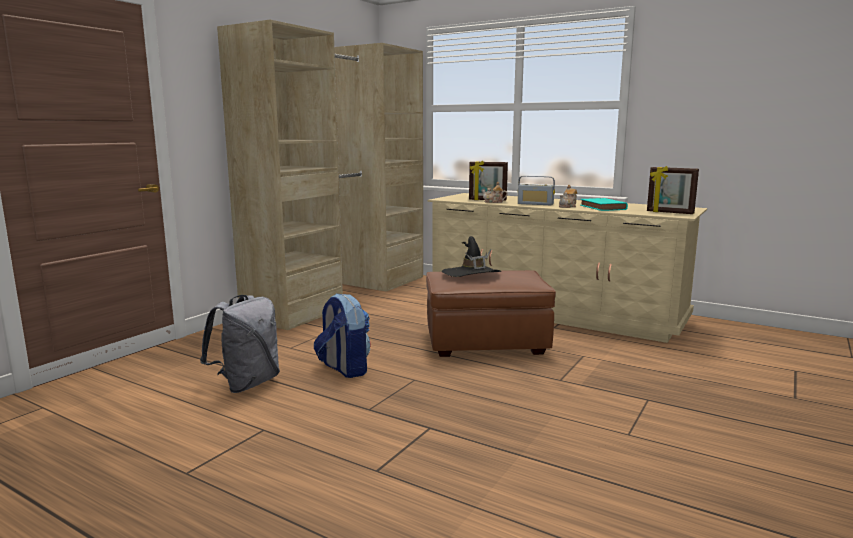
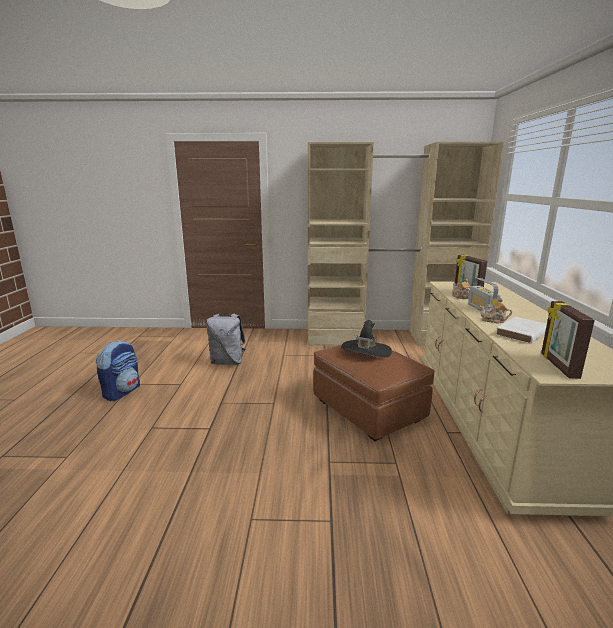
camera: 60 degrees right, 5 degrees up
backpack [314,293,371,378] -> backpack moved to [96,340,140,401]
turquoise book [580,198,628,211] -> white book [495,317,547,344]

